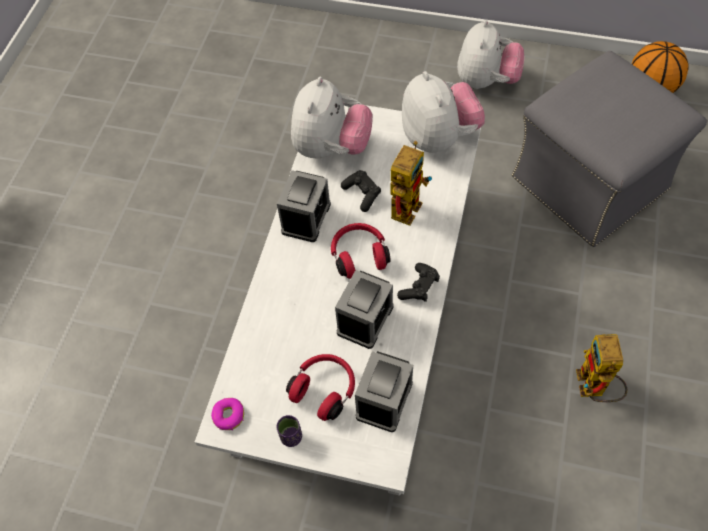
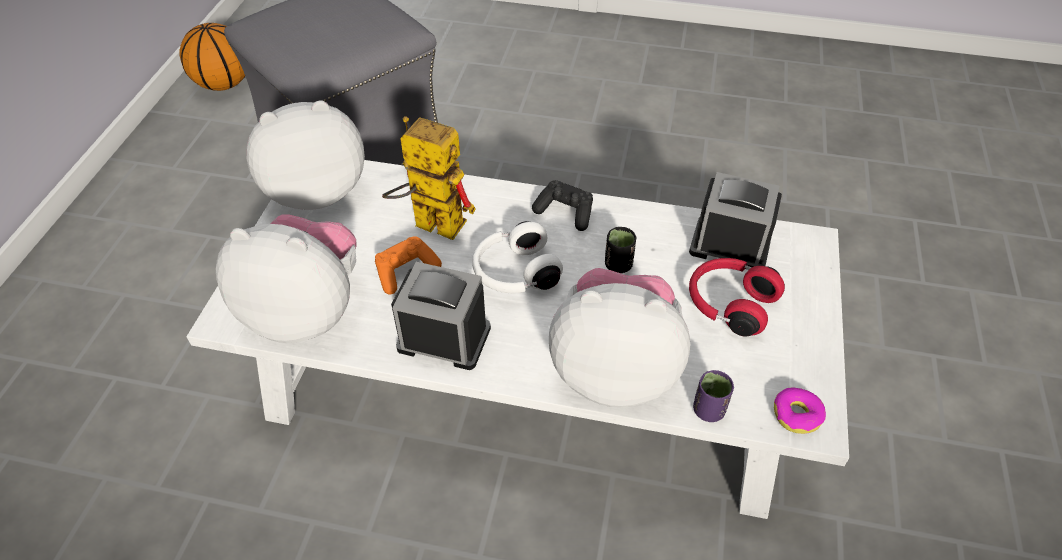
camera: 95 degrees left, 10 degrees down
purple cup [276,415,302,447] -> purple cup moved to [693,370,734,422]
red headphones [331,223,391,279] -> white headphones [472,221,563,293]
alarm clock [335,270,394,349] -> black cup [605,227,637,273]
black game controller [341,170,381,212] -> orange game controller [375,236,442,295]
plush toy [457,19,524,89] -> plush toy moved to [549,268,690,408]
toy robot [576,334,627,402] -> none

